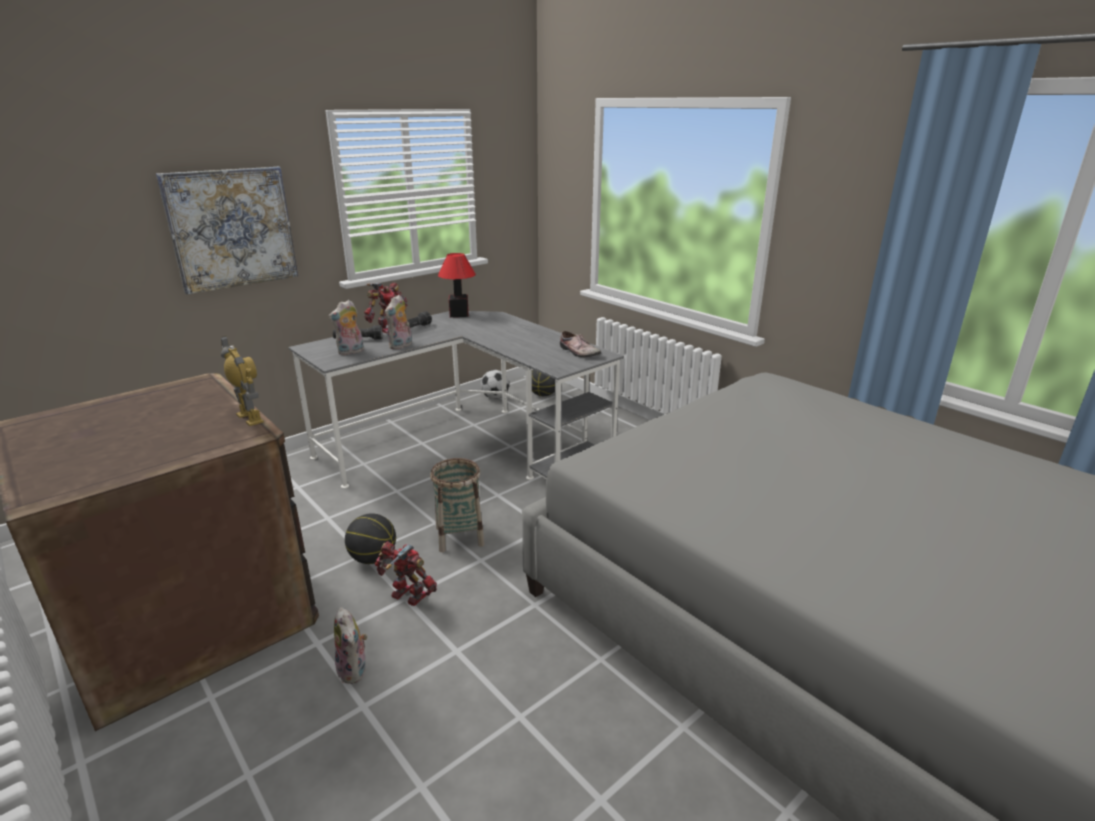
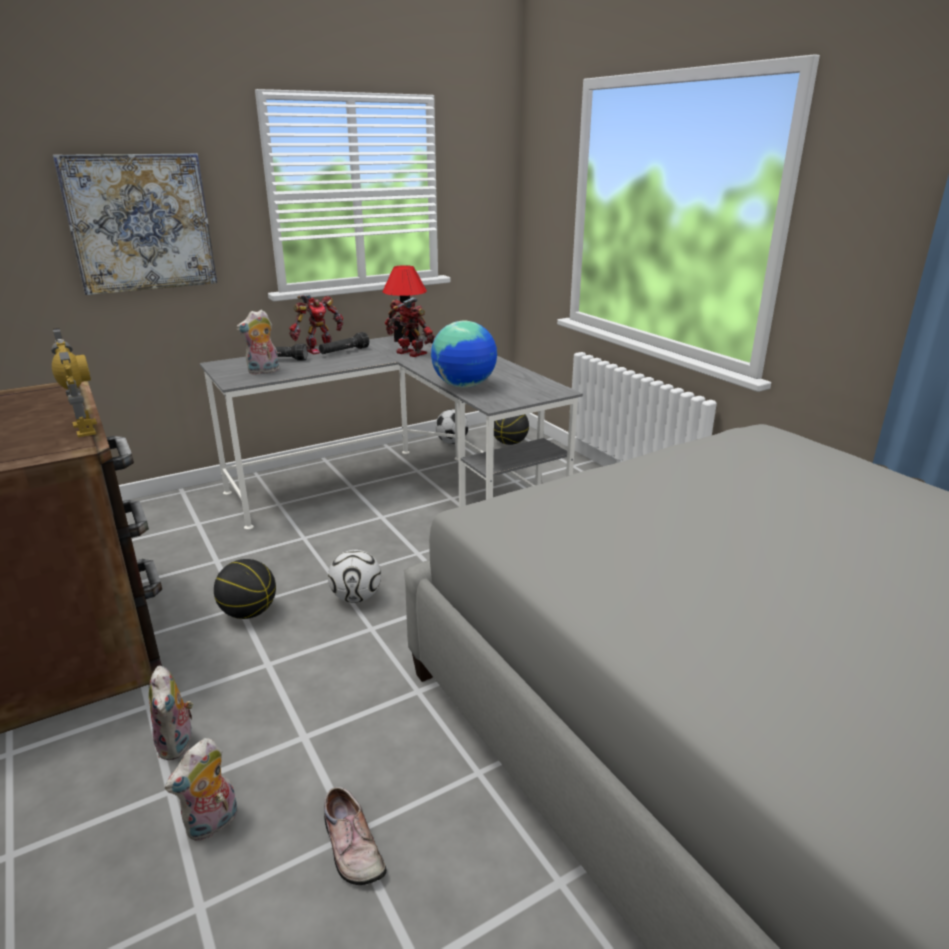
camera: 10 degrees right, 0 degrees up
toy robot [375,541,437,606] -> toy robot moved to [385,297,435,357]
plush toy [385,295,412,349] -> plush toy moved to [165,738,238,841]
basket [430,458,484,552] -> football [328,550,381,603]
shoe [560,331,601,357] -> shoe moved to [324,787,387,885]
none -> globe [431,321,497,388]

